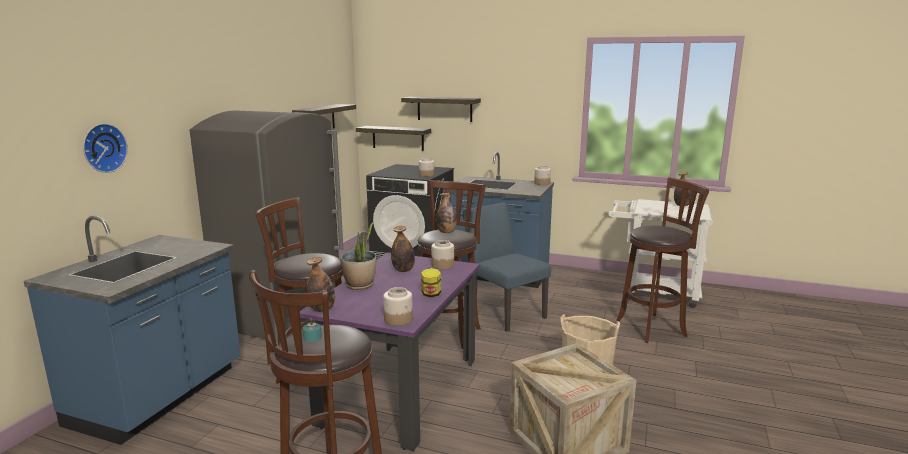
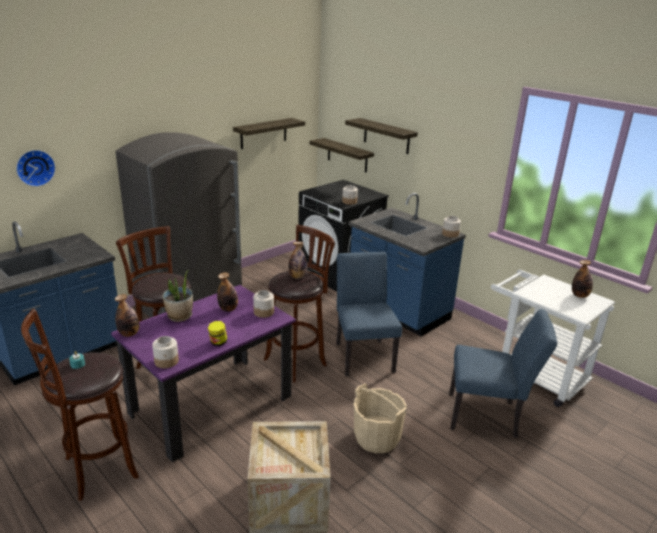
camera: 25 degrees right, 10 degrees up
brown stool [616,177,709,343] -> blue chair [449,309,557,438]

